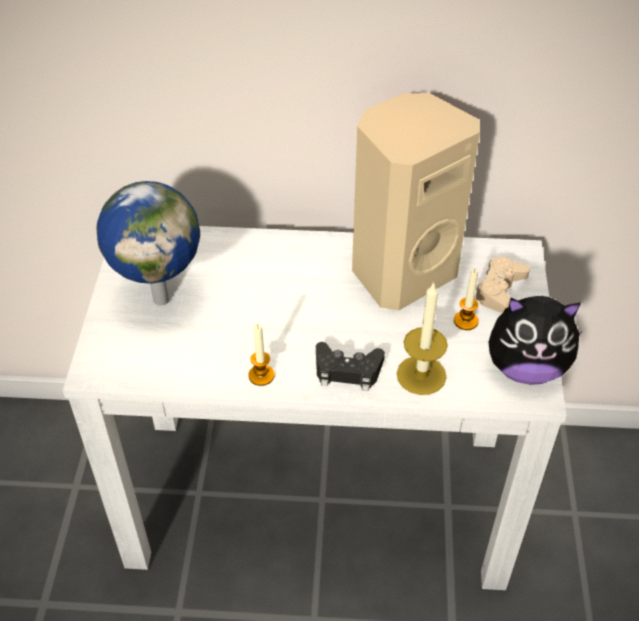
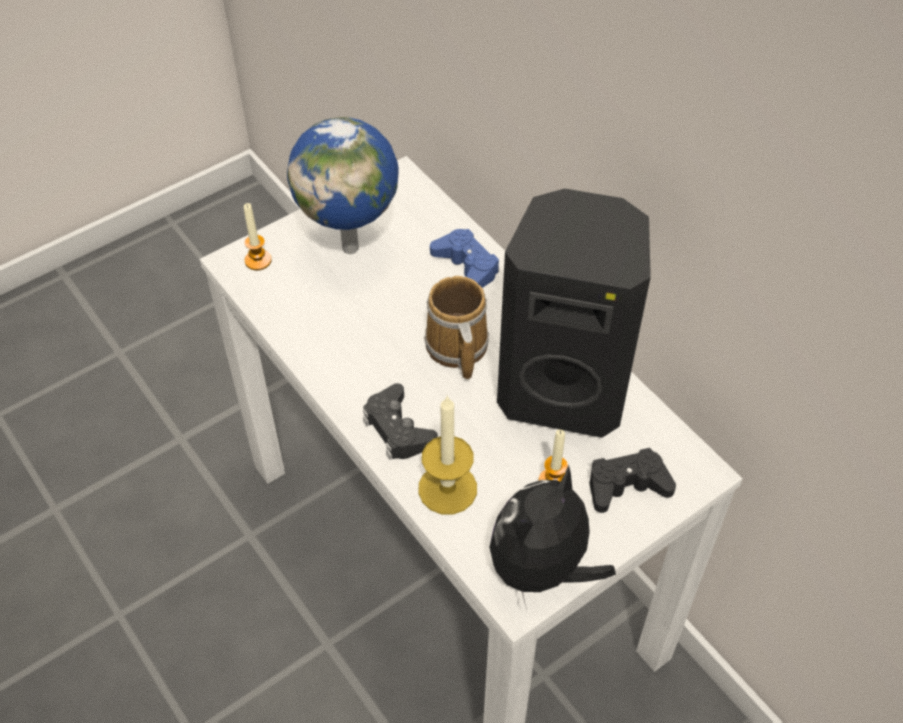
camera: 50 degrees right, 5 degrees up
candle [248,323,275,386] -> candle moved to [244,203,272,270]
beige speaker [352,93,480,310] -> black speaker [497,188,651,438]
beige game controller [474,257,530,313] -> black game controller [589,448,676,513]
plush toy [489,296,582,385] -> plush toy turned 75 degrees clockwise [489,465,616,610]
none -> mug [424,276,489,380]
none -> blue game controller [430,229,499,288]

